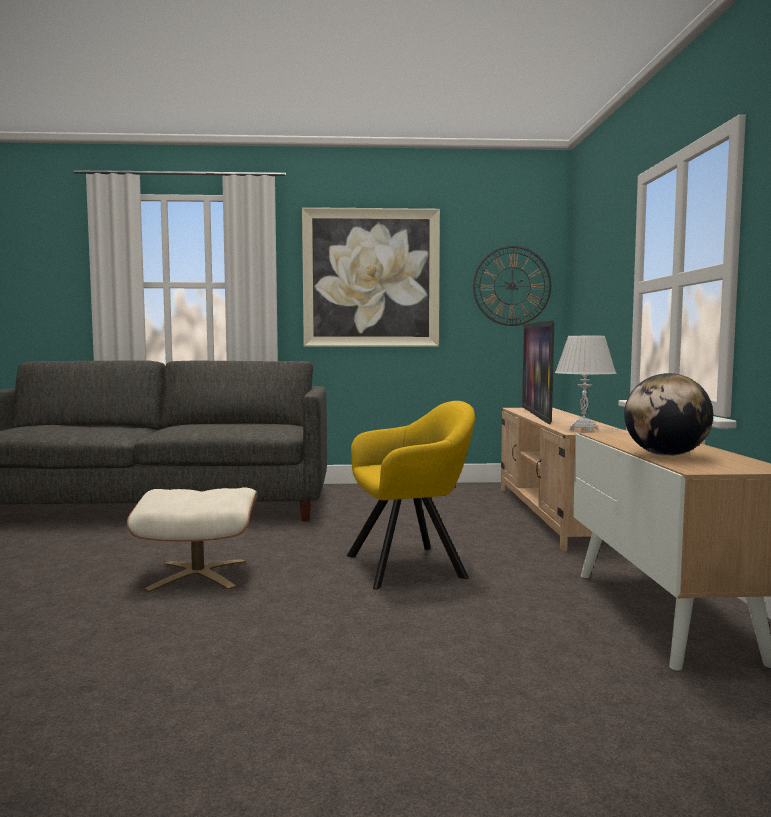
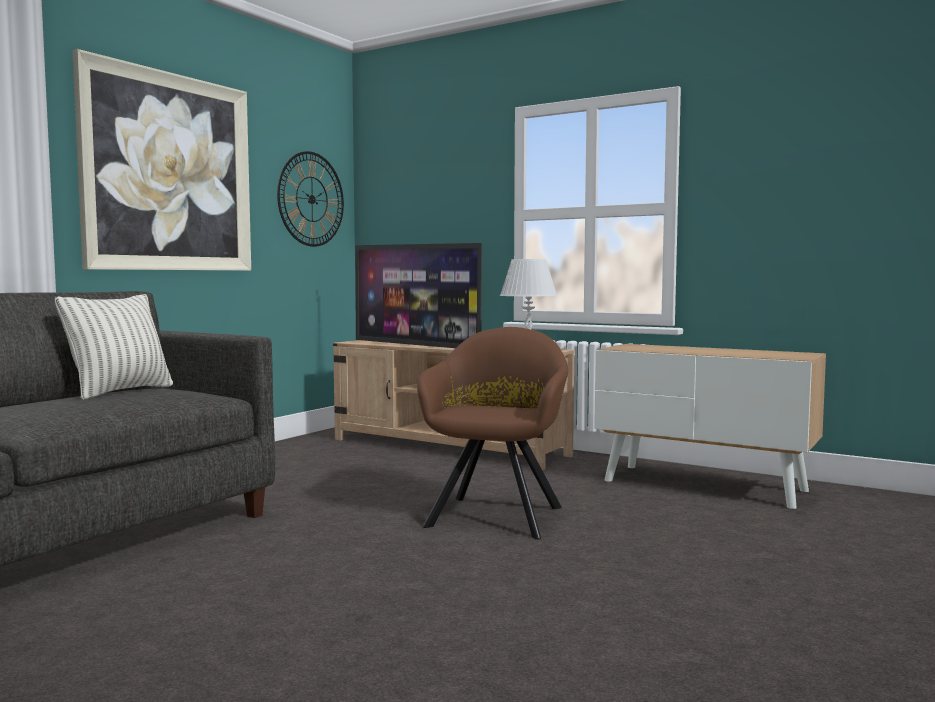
camera: 55 degrees left, 0 degrees up
beige ottoman [127,487,258,592] -> none
yellow armchair [347,401,475,589] -> brown armchair [417,327,568,539]
globe [624,373,713,456] -> none
none -> pillow [55,294,173,400]

